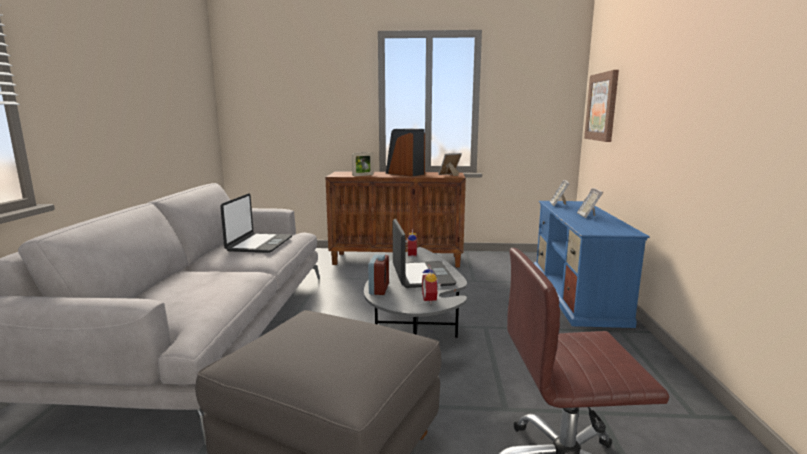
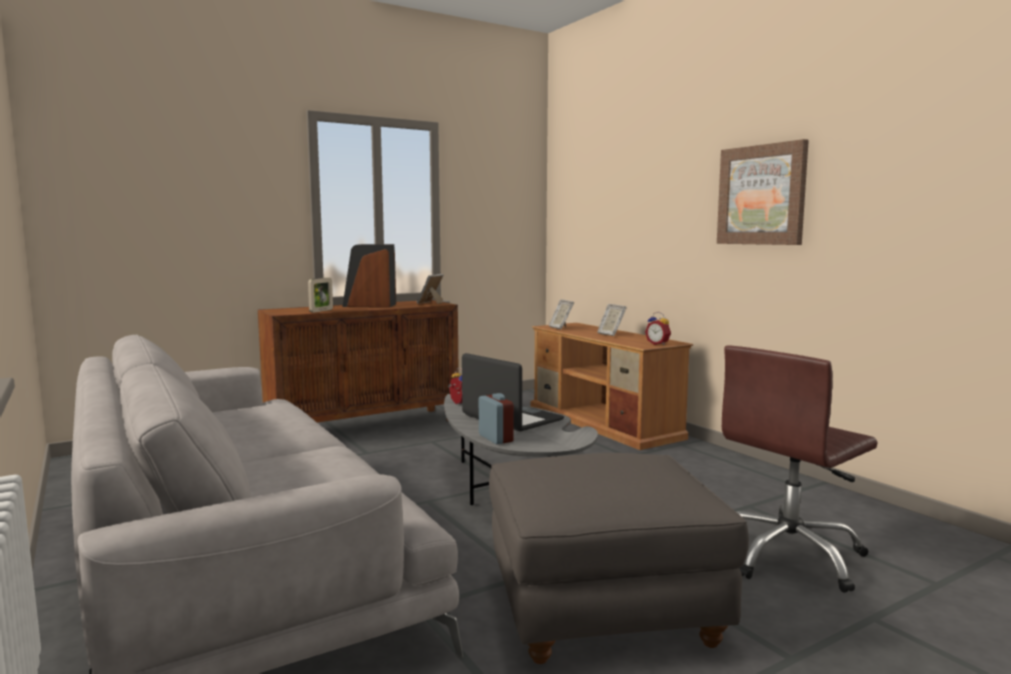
camera: 35 degrees left, 5 degrees down
laptop [220,193,292,253] -> none
alarm clock [422,265,441,304] -> alarm clock moved to [645,312,671,345]
blue tv stand [534,201,650,328] -> brown tv stand [530,323,693,450]
picture [584,70,619,142] -> picture moved to [717,139,809,245]

